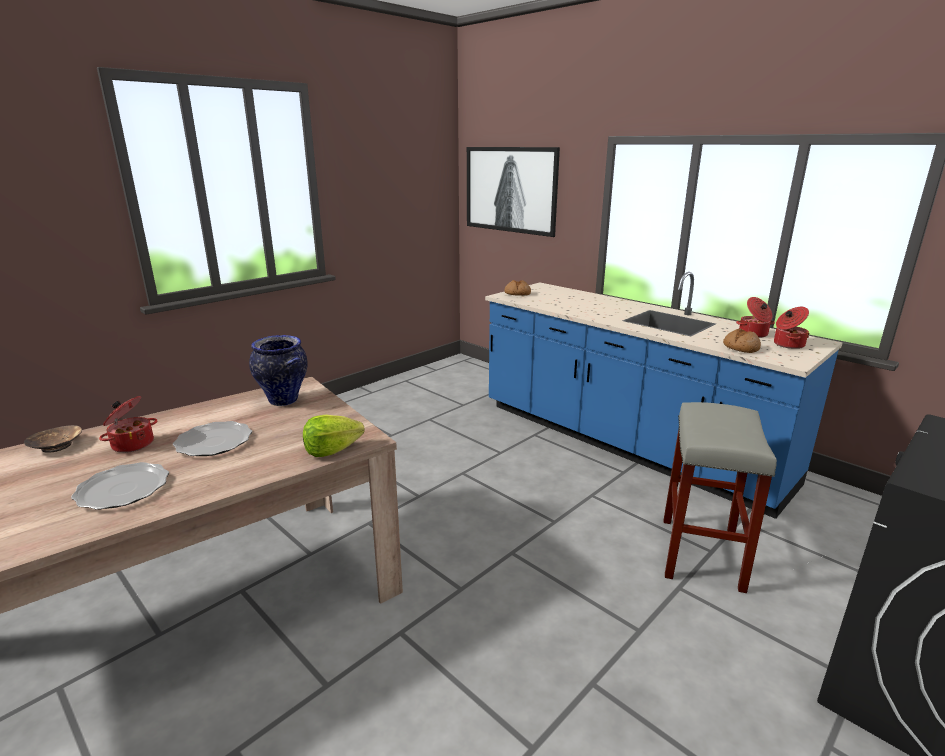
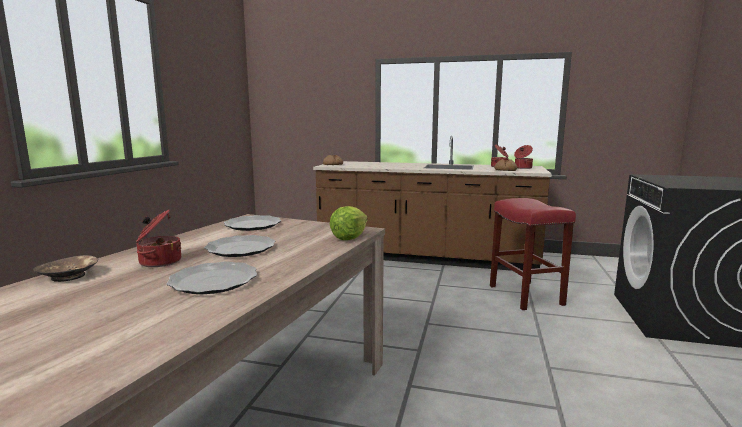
camera: 30 degrees left, 10 degrees down
vase [249,335,308,406] -> plate [224,215,281,231]
picture [467,147,560,237] -> none
blue counter [485,272,843,519] -> brown counter [313,136,552,271]
grey stool [664,402,777,593] -> red stool [490,198,576,310]

